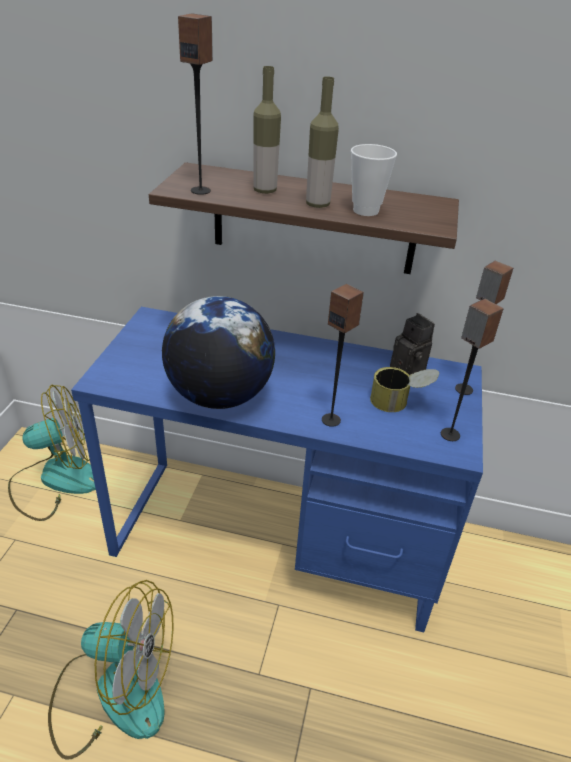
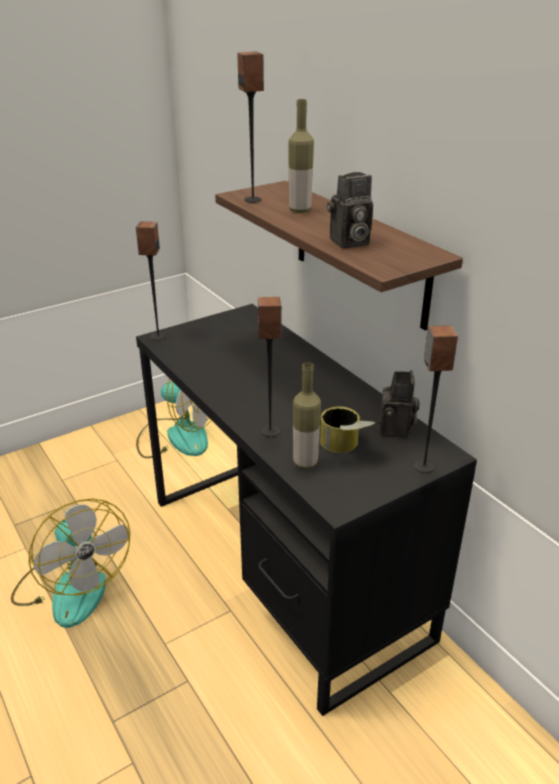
camera: 45 degrees right, 5 degrees down
blue desk [71,307,483,632] -> black desk [136,304,477,716]
globe [162,296,275,409] -> none
bottle [306,76,339,208] -> bottle moved to [293,362,321,469]
cup [351,144,397,216] -> camera [327,172,373,248]
speaker [441,299,504,441] -> speaker moved to [136,222,166,340]

